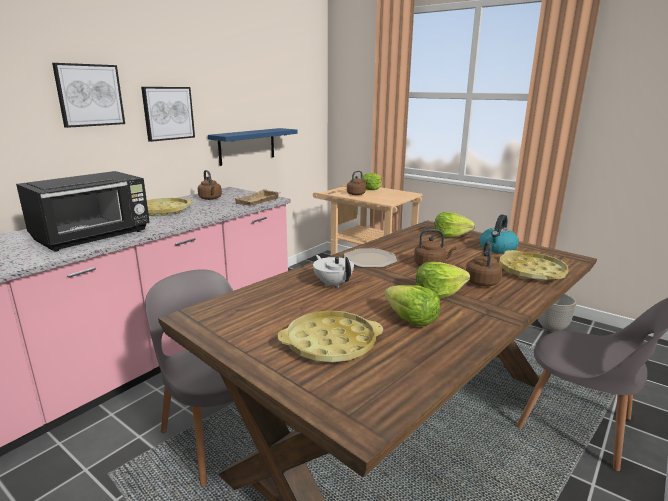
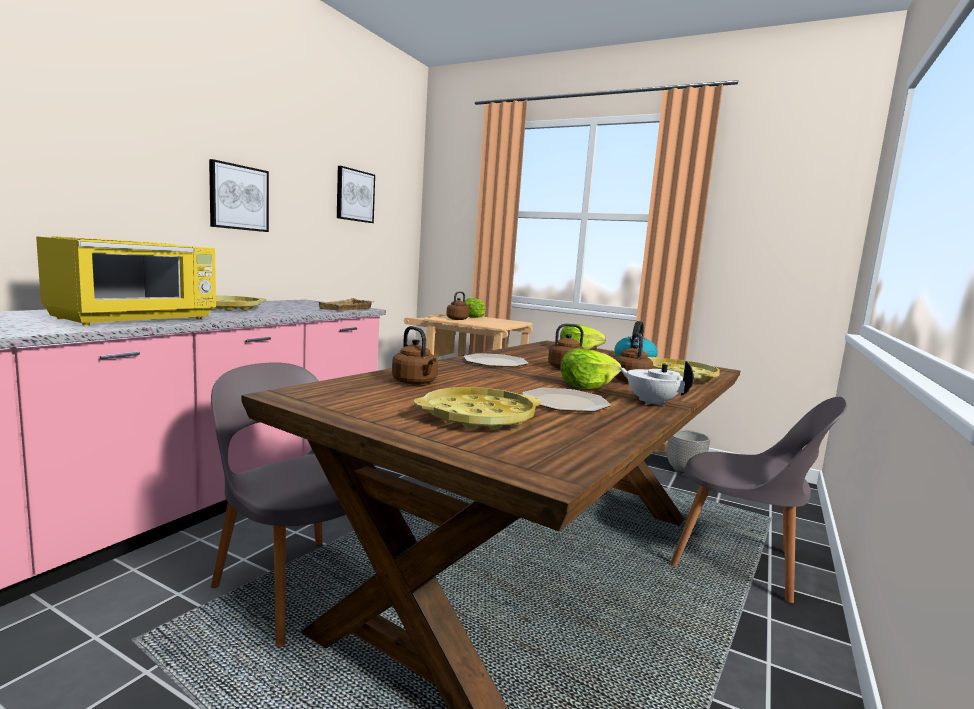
camera: 10 degrees left, 10 degrees down
black microwave [16,171,150,252] -> yellow microwave [36,236,216,326]
picture [52,63,125,128] -> picture moved to [337,166,375,223]
brown kettle [198,170,222,200] -> brown kettle moved to [392,326,438,385]
blue shelf [208,128,297,166] -> none
white teapot [313,255,354,288] -> white teapot moved to [619,361,694,406]
lettuce [384,285,440,326] -> plate [522,388,611,412]

